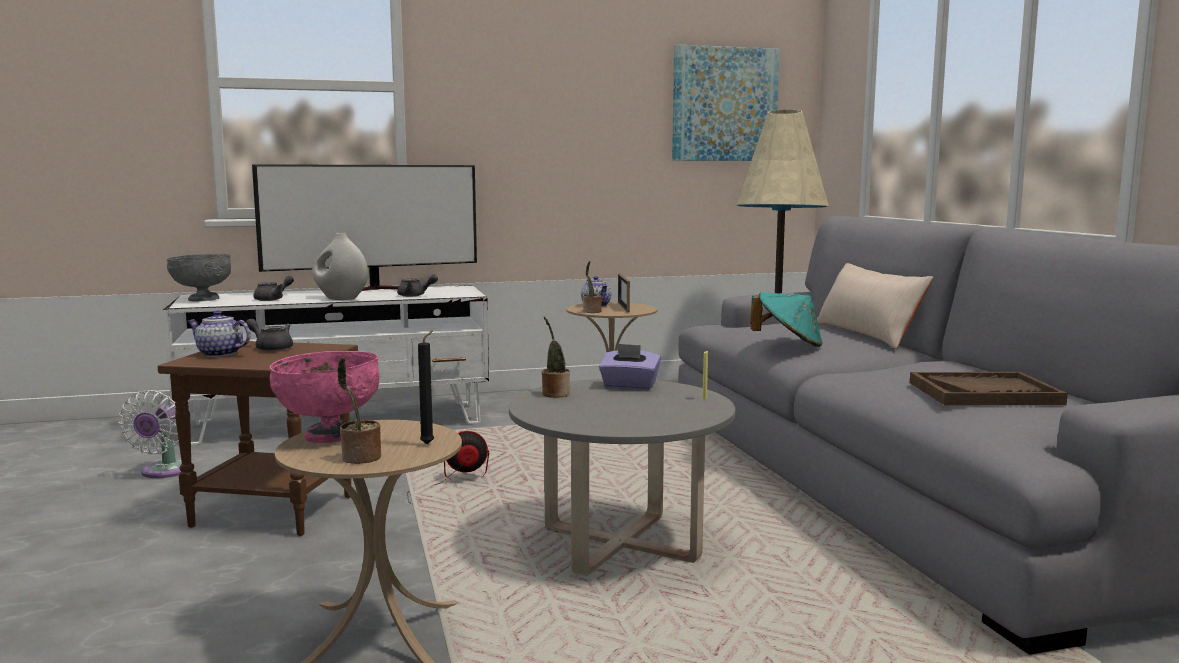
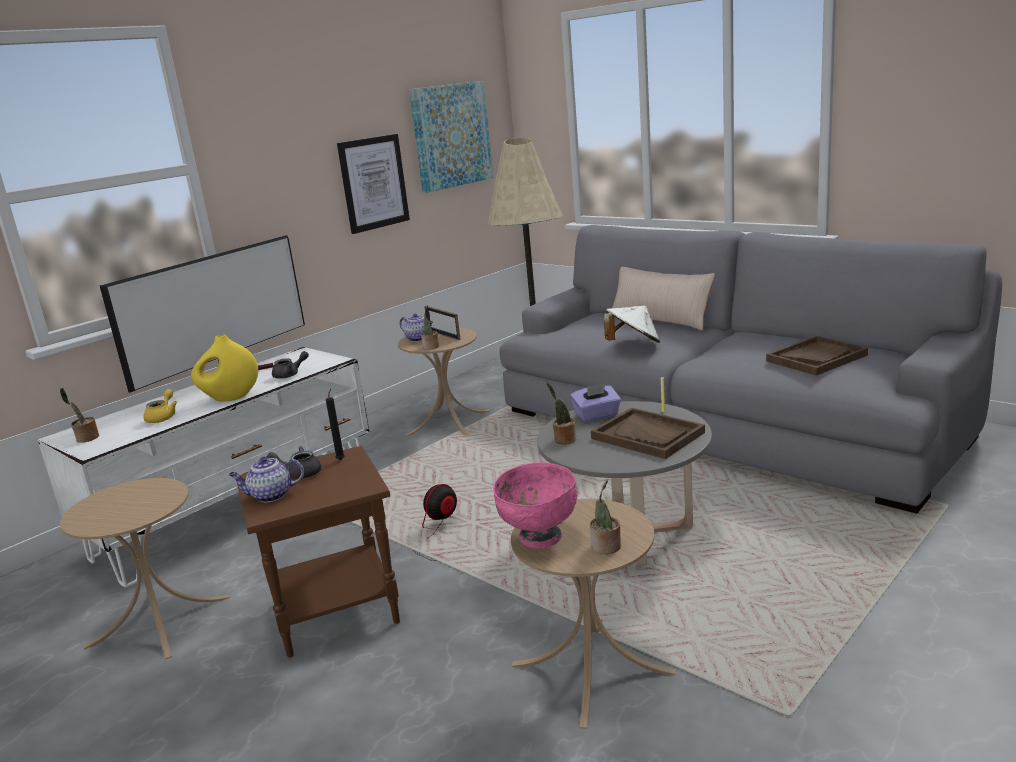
camera: 30 degrees left, 10 degrees up
white fan [119,390,192,478] -> beige side table [60,478,229,659]
grey bowl [167,254,231,302] -> potted plant [60,388,99,443]
grey teapot [254,276,294,301] -> yellow teapot [144,389,177,423]
white vase [312,233,368,300] -> yellow vase [191,334,258,402]
black candle [418,331,434,444] -> black candle moved to [326,389,345,460]
turquoise hat [750,292,823,347] -> white hat [604,306,660,343]
none -> picture [337,134,410,234]
none -> brown tray [591,408,705,459]

